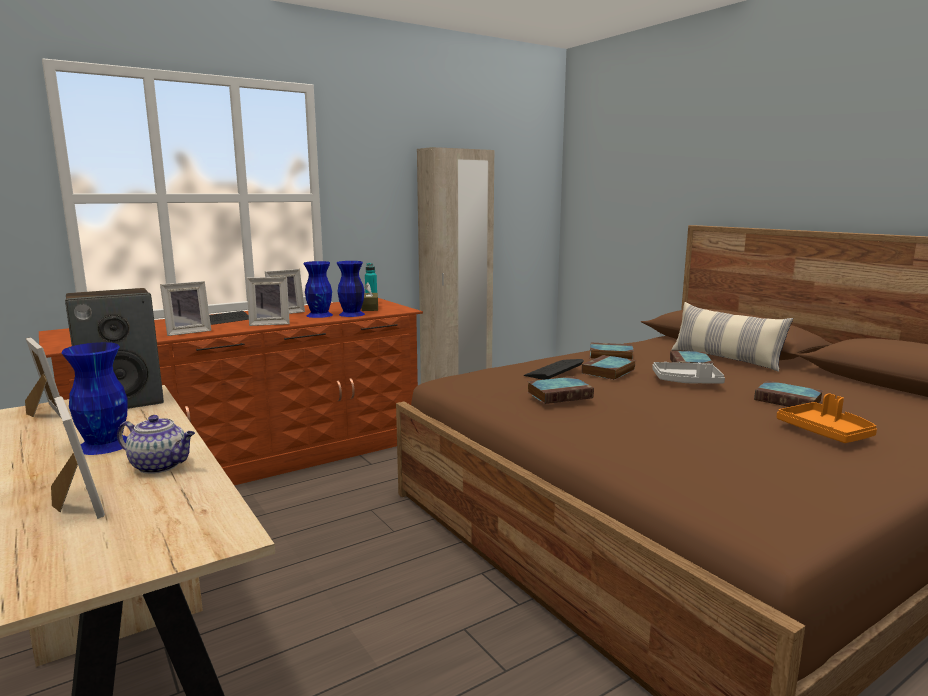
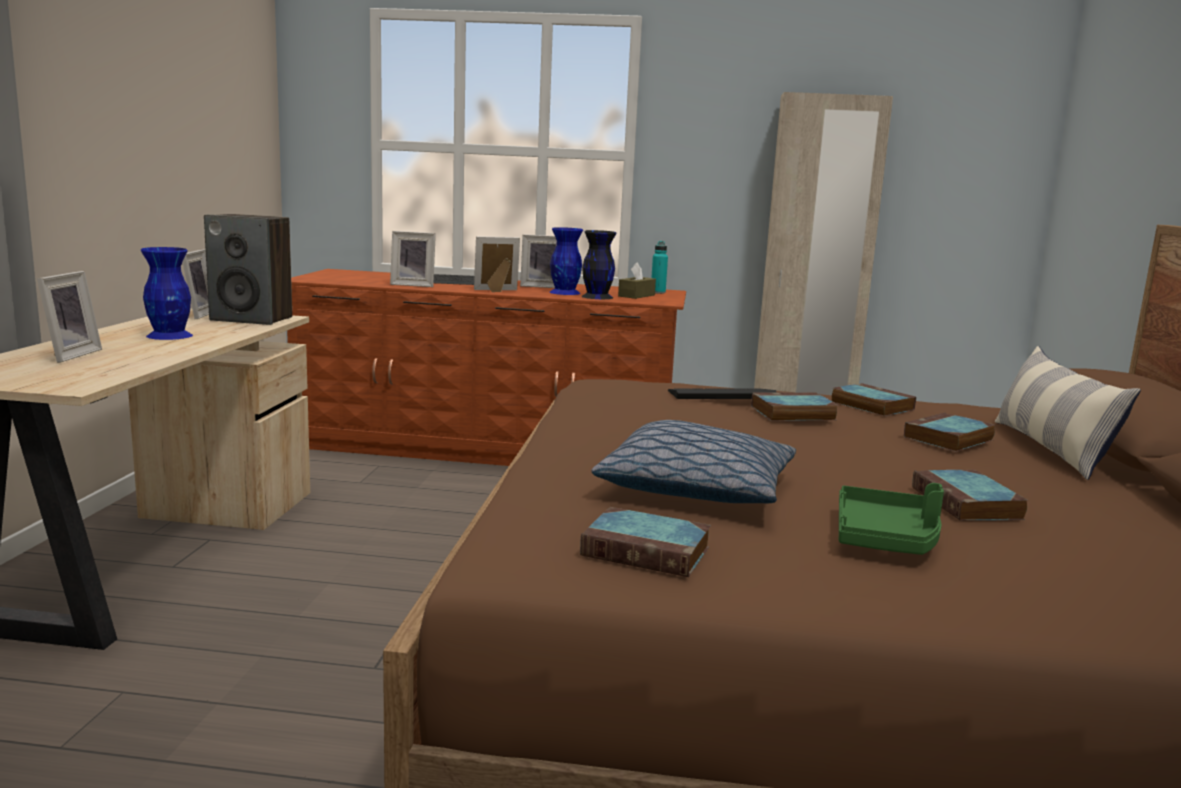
camera: 40 degrees right, 0 degrees up
teapot [117,415,195,474] -> none
picture frame [246,277,290,326] -> picture frame turned 135 degrees clockwise [474,236,520,292]
blue vase [337,261,365,317] -> black vase [581,230,616,299]
book [527,377,594,404] -> book moved to [580,507,711,577]
grey tray [652,362,725,384] -> none
orange tray [777,394,877,443] -> green tray [839,483,944,555]
none -> pillow [591,420,796,503]

